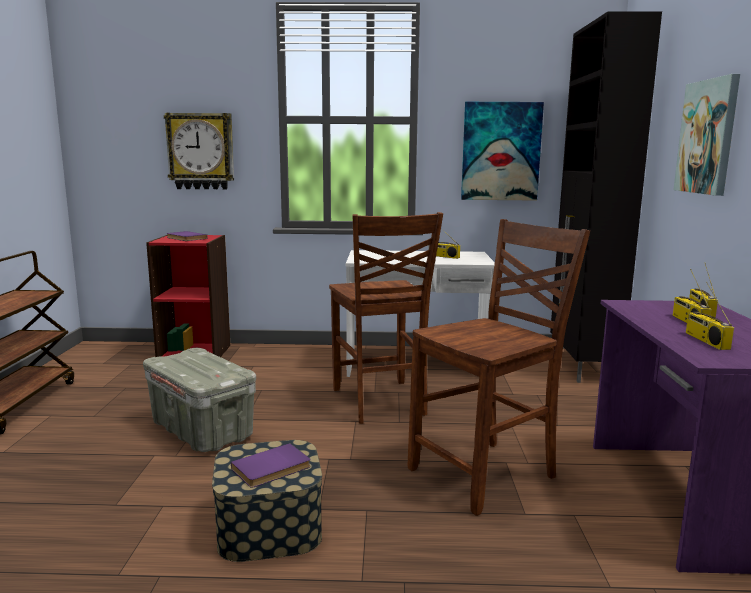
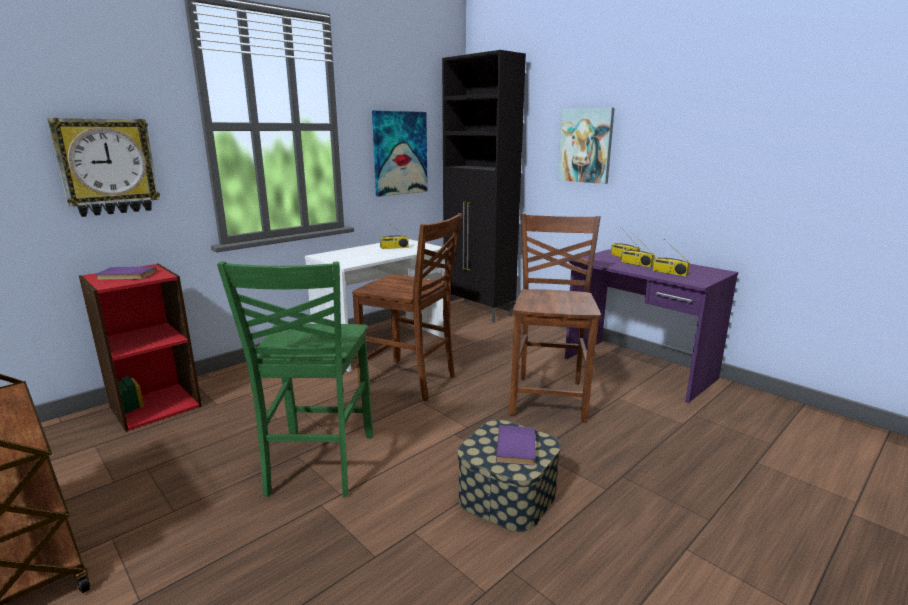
camera: 45 degrees left, 5 degrees up
grey storage box [143,348,256,452] -> green chair [217,262,373,497]

